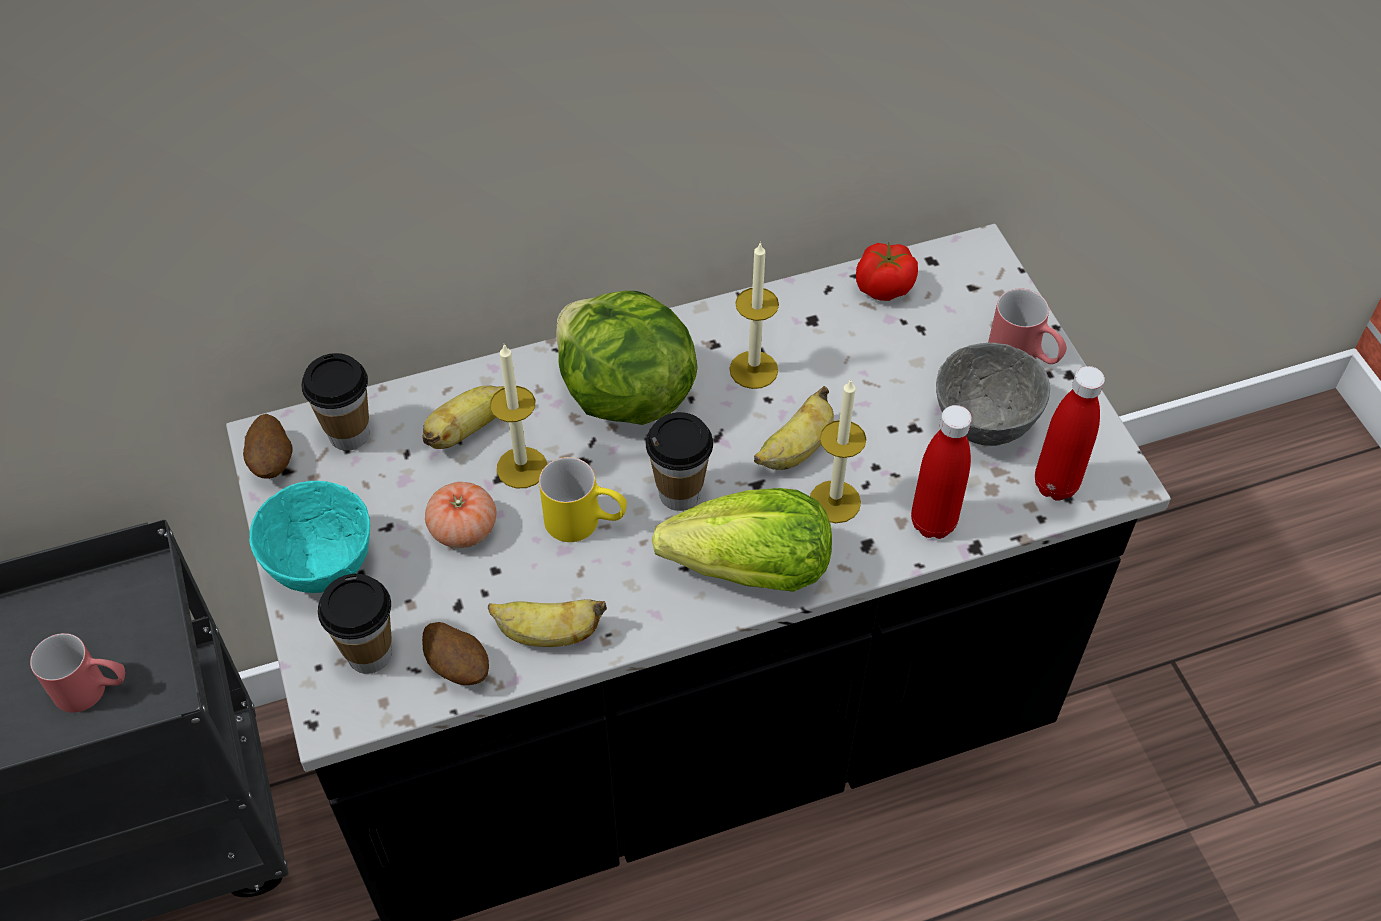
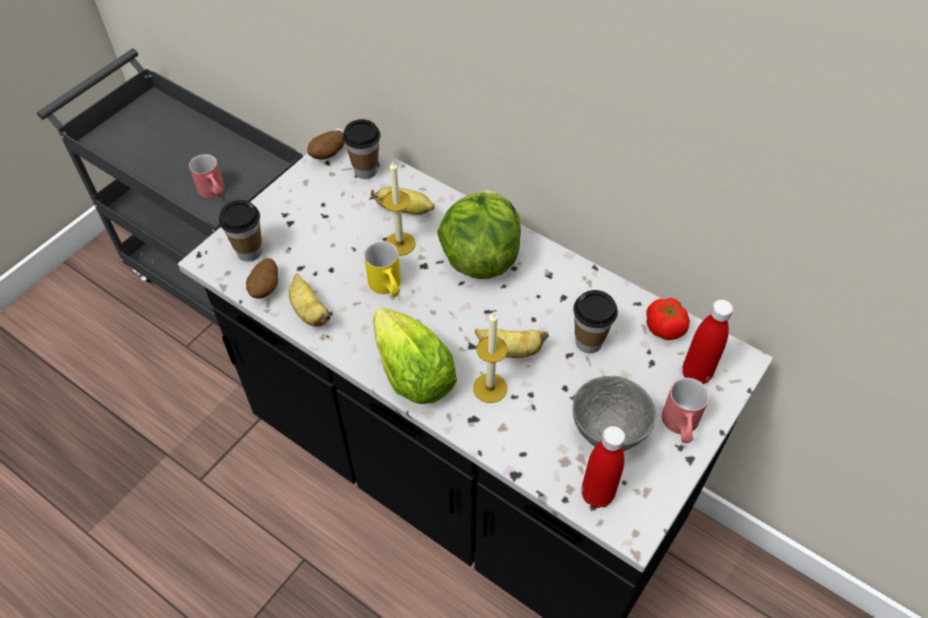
camera: 55 degrees right, 0 degrees up
turquoise bowl [249,481,370,593] -> none
tomato [425,482,496,548] -> none
cup [646,412,713,511] -> cup moved to [573,290,618,353]
candle [730,241,779,389] -> none
red bottle [911,405,972,539] -> red bottle moved to [682,299,733,384]

